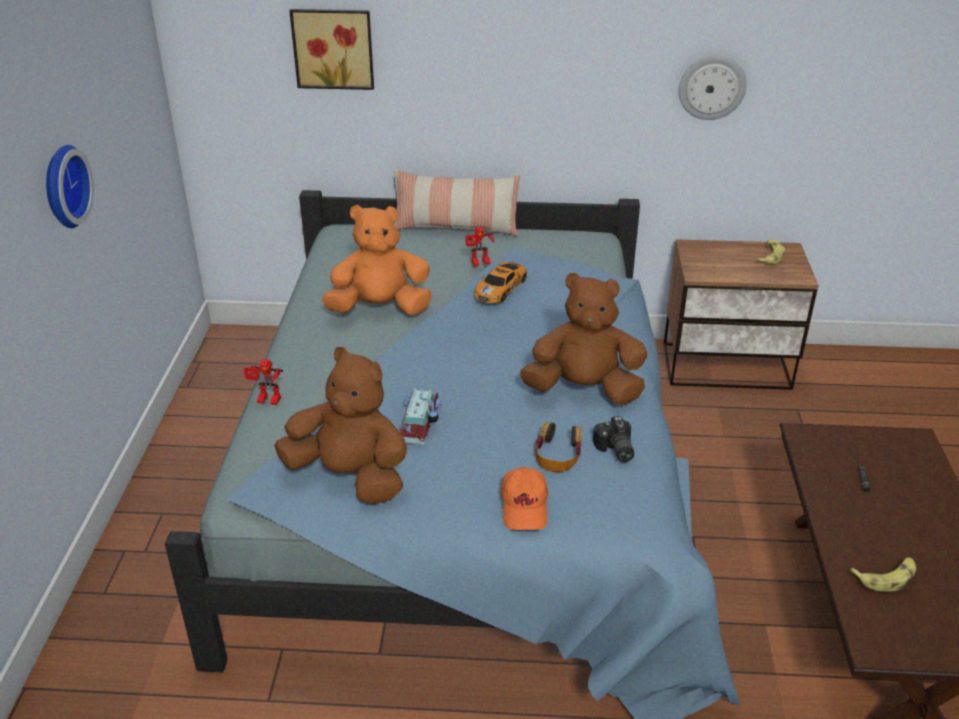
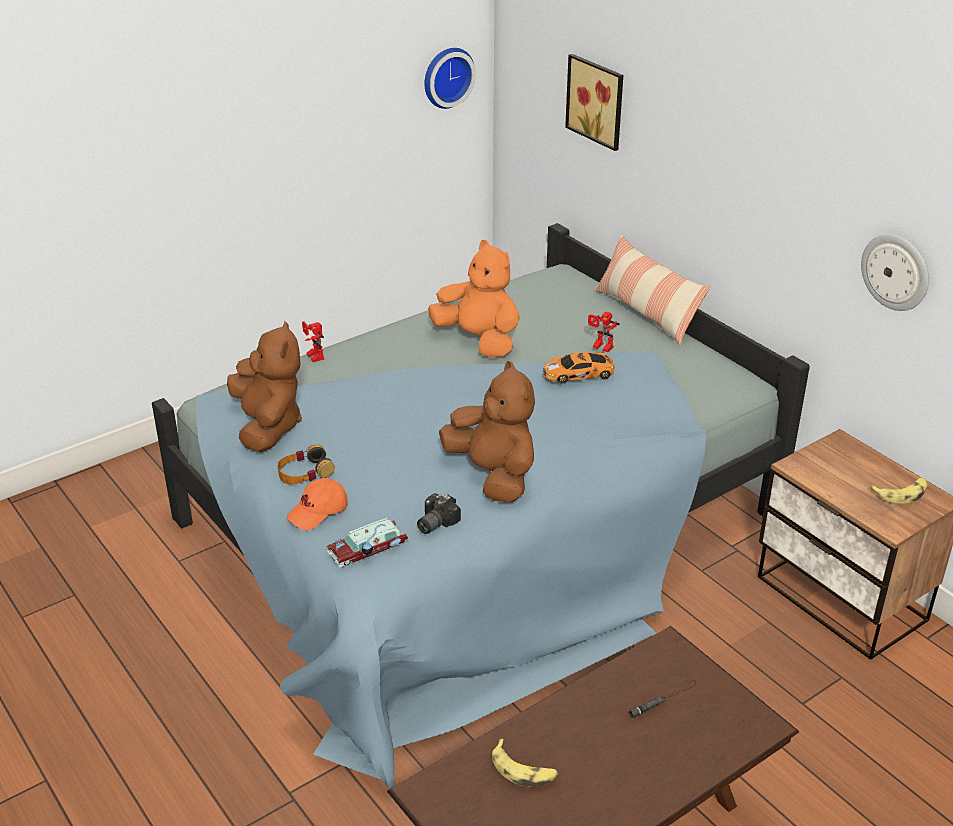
camera: 50 degrees right, 0 degrees up
wall clock [46,145,94,228] -> wall clock moved to [425,48,476,109]
toy car [399,388,443,445] -> toy car moved to [327,518,409,567]
headphones [535,422,582,472] -> headphones moved to [277,444,335,484]

